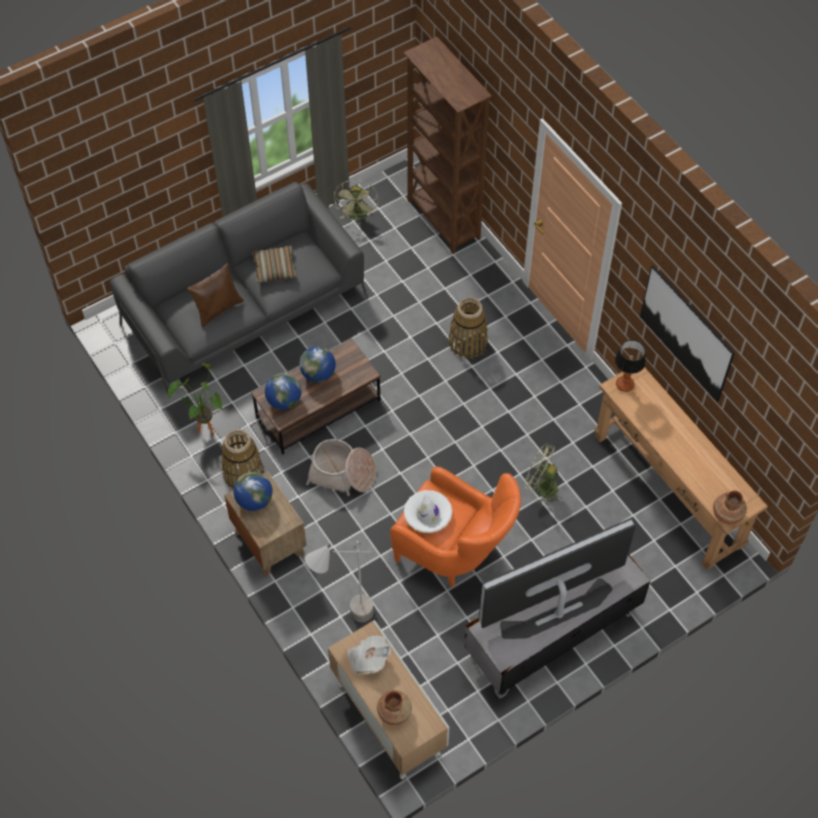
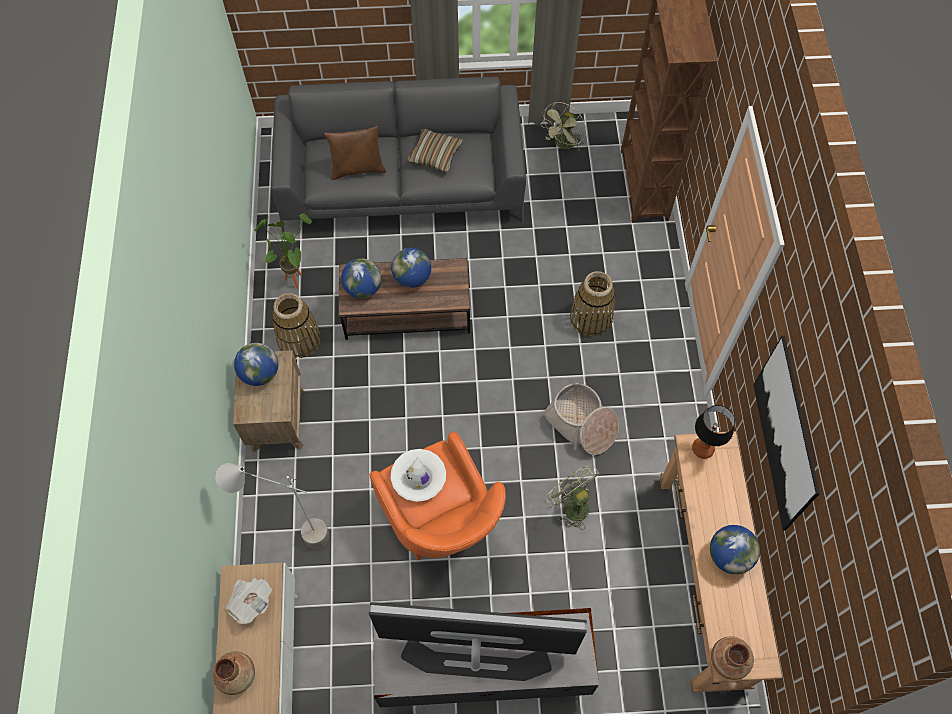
camera: 30 degrees right, 5 degrees up
basket [306,439,376,496] -> basket moved to [540,383,619,455]
none -> globe [710,525,760,574]

